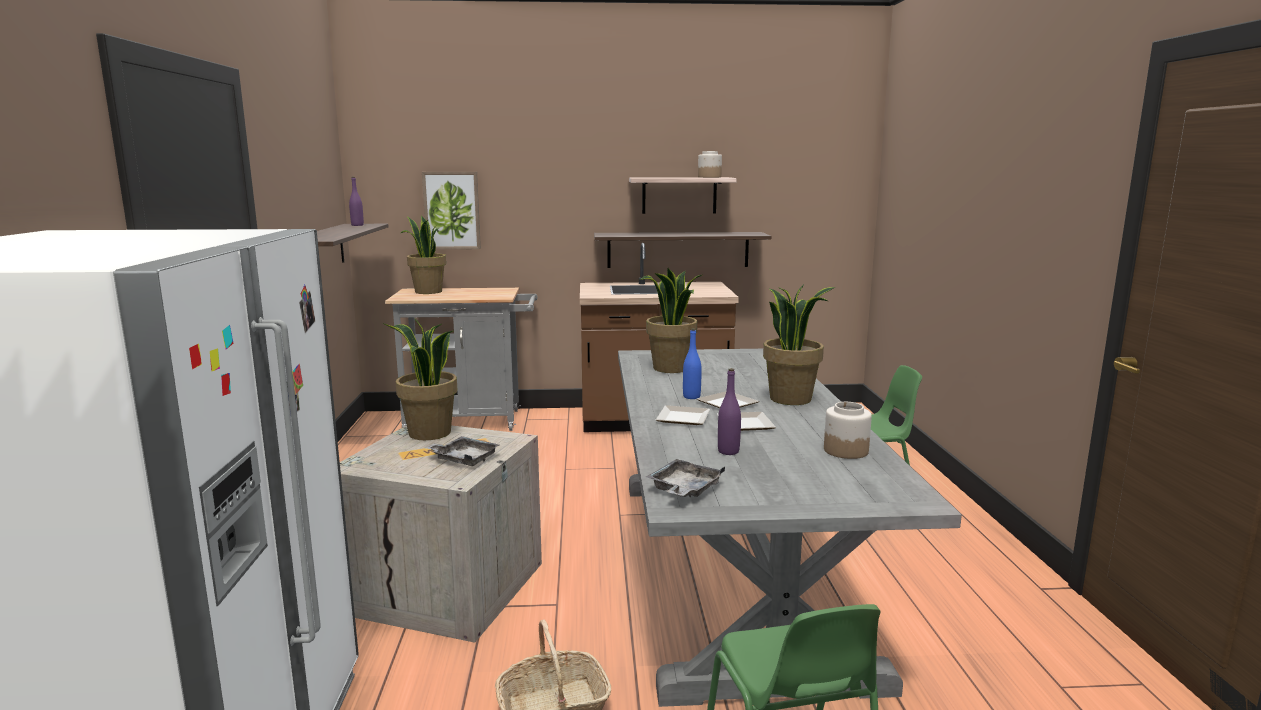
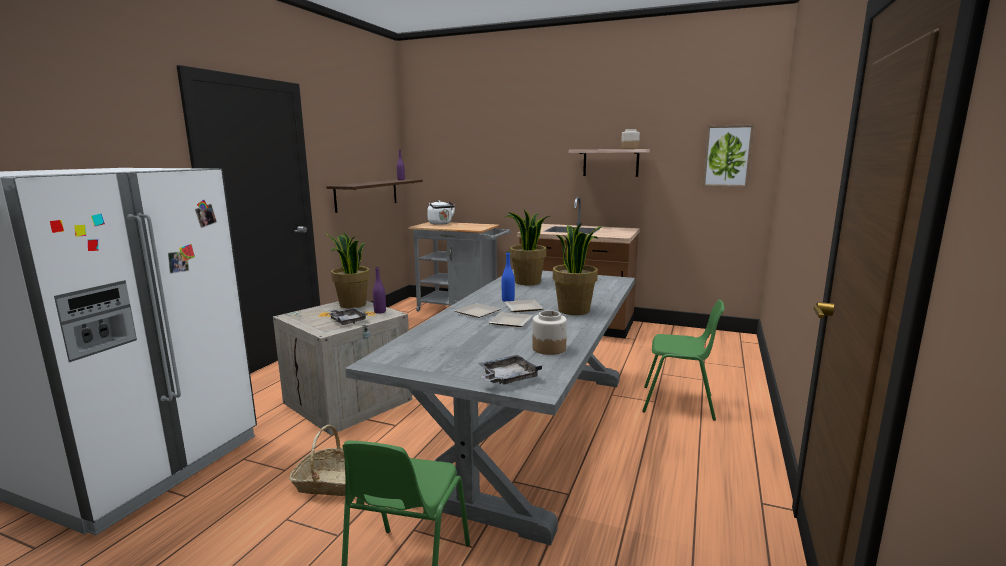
camera: 25 degrees right, 0 degrees up
potted plant [401,215,446,294] -> white kettle [427,200,455,225]
picture [422,172,481,250] -> picture moved to [702,125,754,187]
shelf [594,232,771,268] -> none
grey tray [646,459,725,497] -> grey tray moved to [478,355,542,385]
purple bottle [718,368,741,455] -> purple bottle moved to [373,266,386,314]

